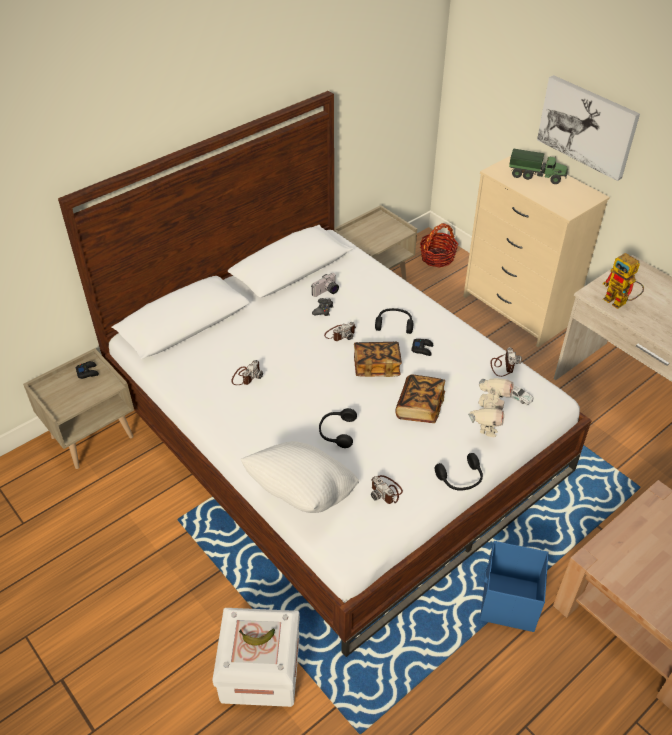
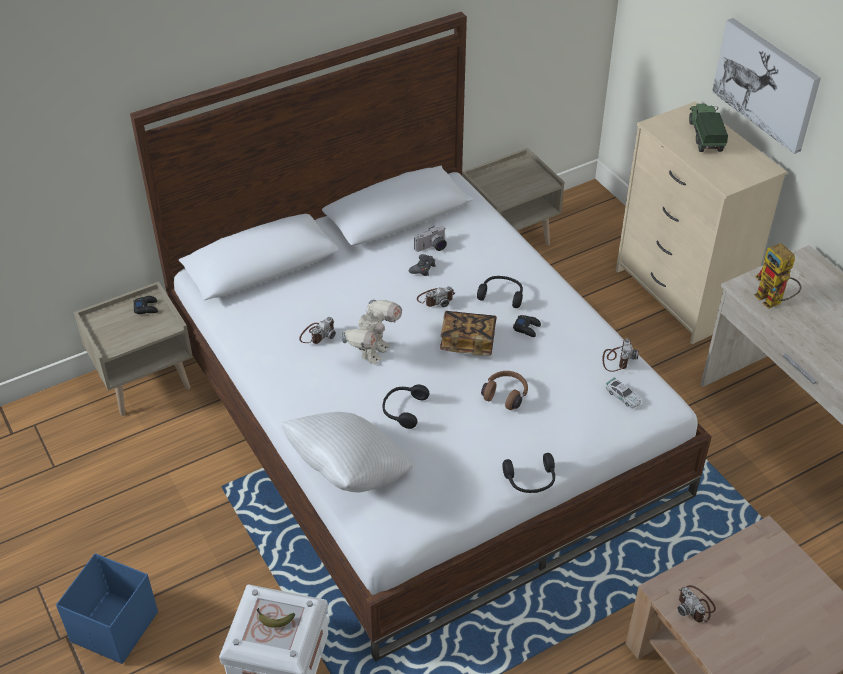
camera: 10 degrees right, 0 degrees up
camera [371,475,403,504] -> camera moved to [678,585,716,623]
book [395,375,445,423] -> brown headphones [481,371,528,410]
basket [420,223,458,268] -> none
toy robot [468,378,514,437] -> toy robot moved to [340,300,402,364]
blue storage box [480,541,549,632] -> blue storage box moved to [56,553,158,664]
toy truck [509,148,568,184] -> toy truck turned 120 degrees counterclockwise [689,104,728,152]

